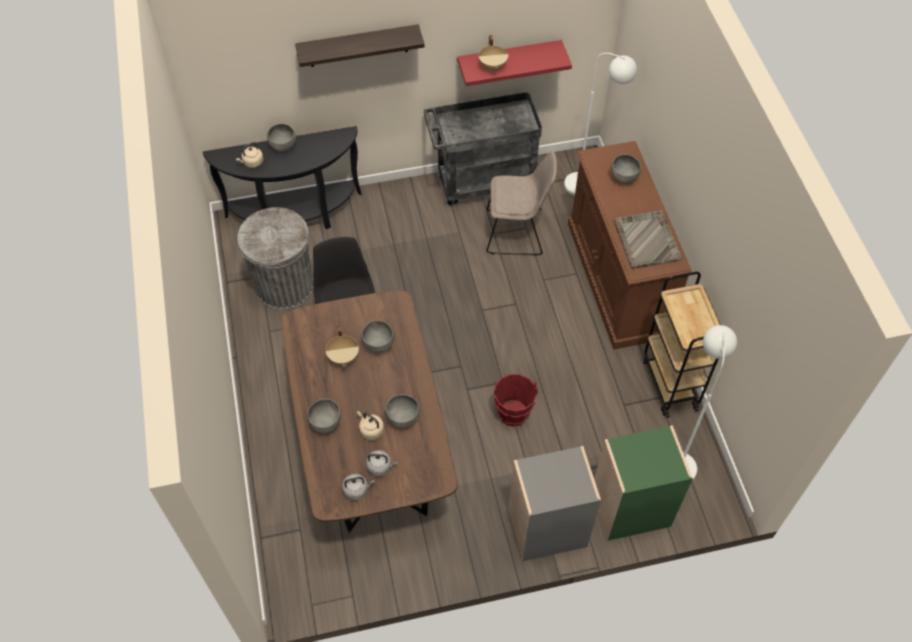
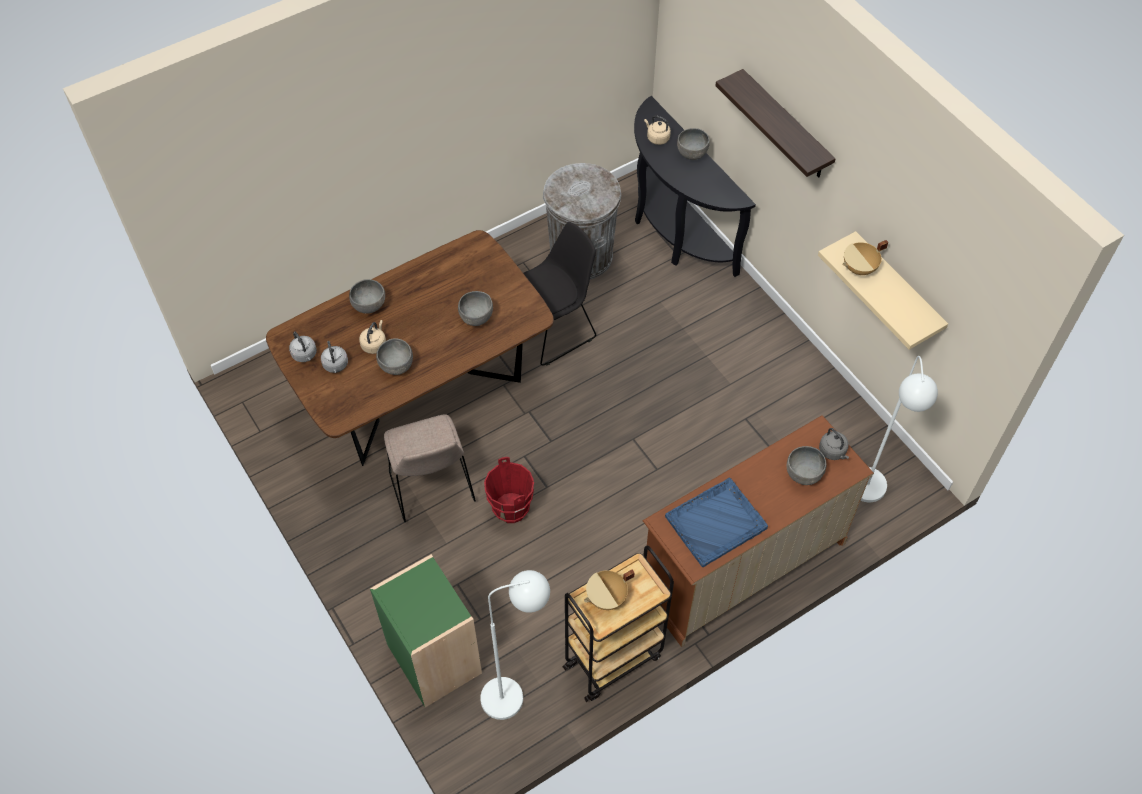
camera: 70 degrees right, 0 degrees up
beige cooking pot [326,325,359,367] -> beige cooking pot moved to [584,570,635,610]
black cart [424,92,542,206] -> none
red shelf [457,40,572,86] -> beige shelf [818,231,948,350]
beige chair [487,151,557,256] -> beige chair moved to [384,414,476,522]
grey bookcase [509,446,601,561] -> none
grey tray [614,210,682,269] -> blue tray [665,478,768,567]
none -> grey kettle [819,428,849,460]

